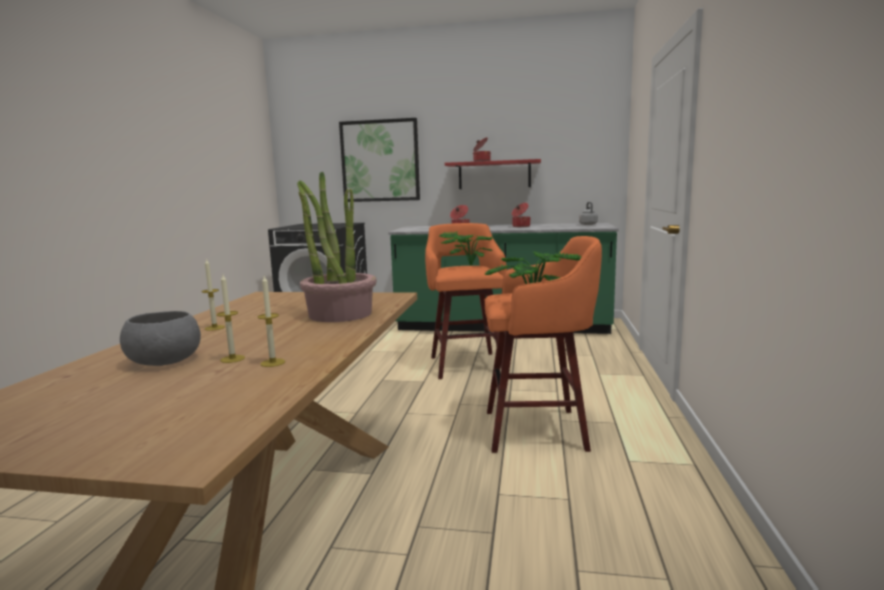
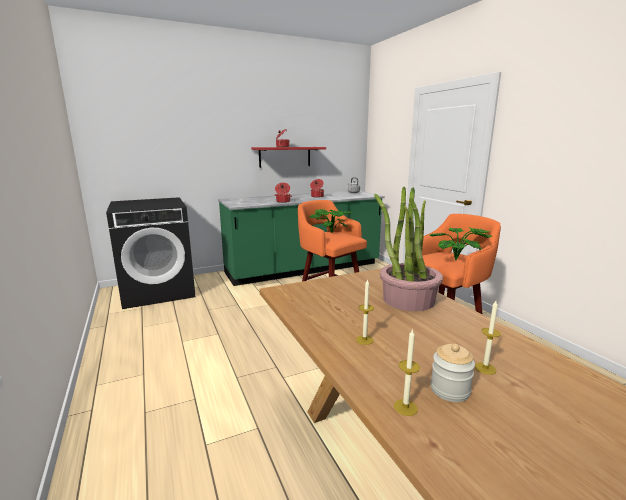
camera: 35 degrees left, 5 degrees up
grey bowl [120,311,201,366] -> jar [431,344,475,402]
candle [258,276,285,367] -> candle moved to [394,329,420,416]
picture [339,118,420,202] -> none

